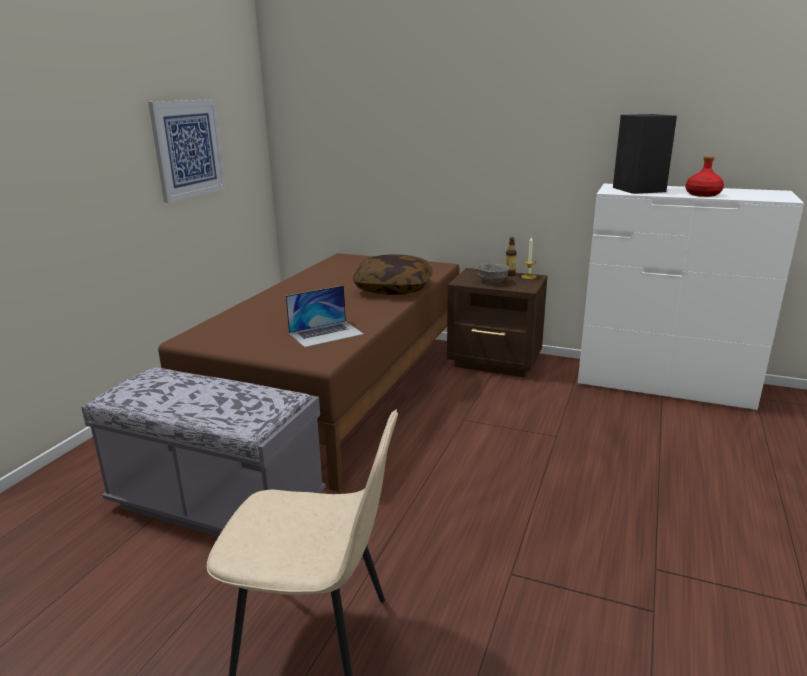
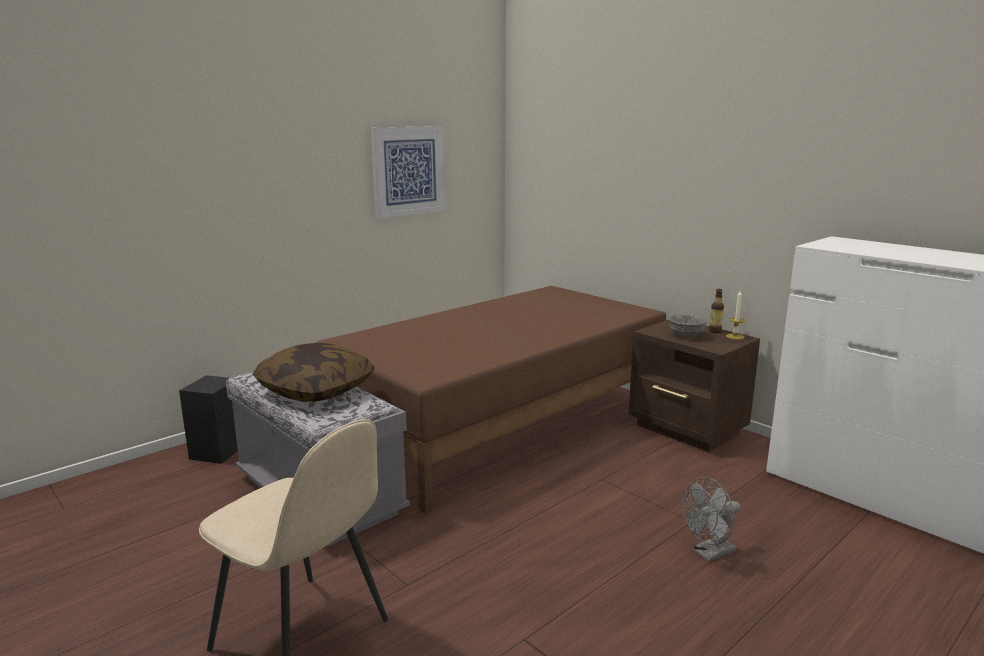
camera: 25 degrees right, 5 degrees down
laptop [285,285,364,348] -> none
pillow [353,254,433,295] -> pillow moved to [253,343,375,402]
black speaker [613,114,677,194] -> black speaker moved to [179,375,238,464]
red bottle [686,156,724,197] -> none
none -> grey fan [683,477,741,562]

